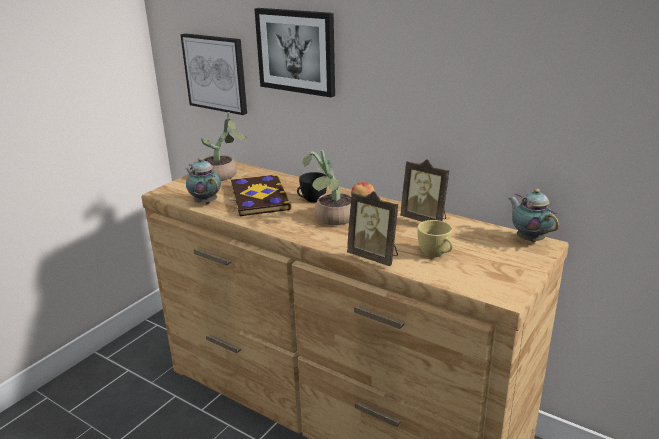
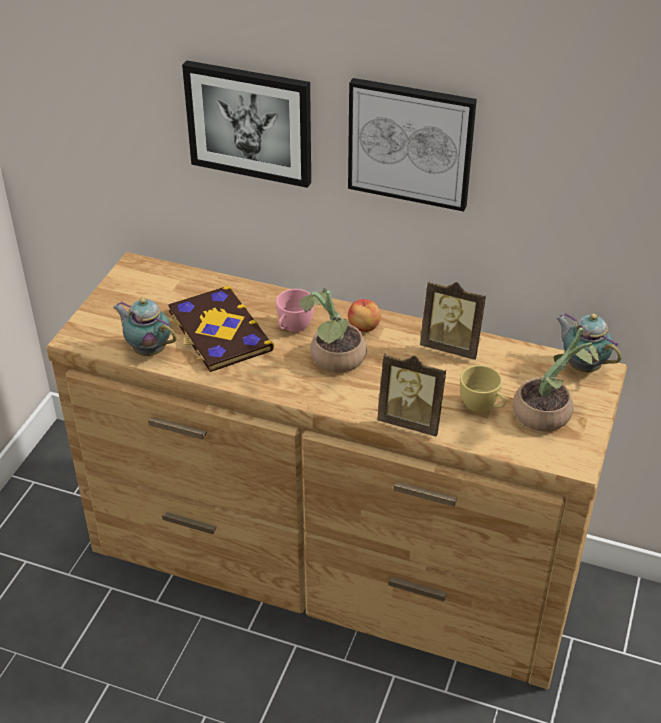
camera: 15 degrees left, 15 degrees up
picture [180,33,247,115] -> picture moved to [348,78,477,212]
potted plant [201,112,247,181] -> potted plant moved to [513,328,599,431]
black cup [297,172,327,203] -> pink cup [276,289,314,332]

